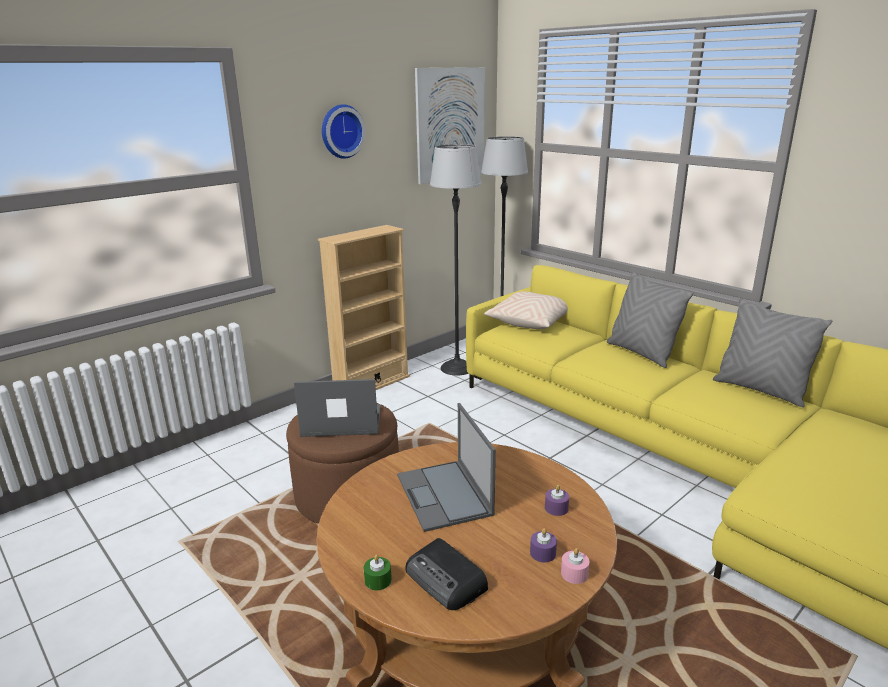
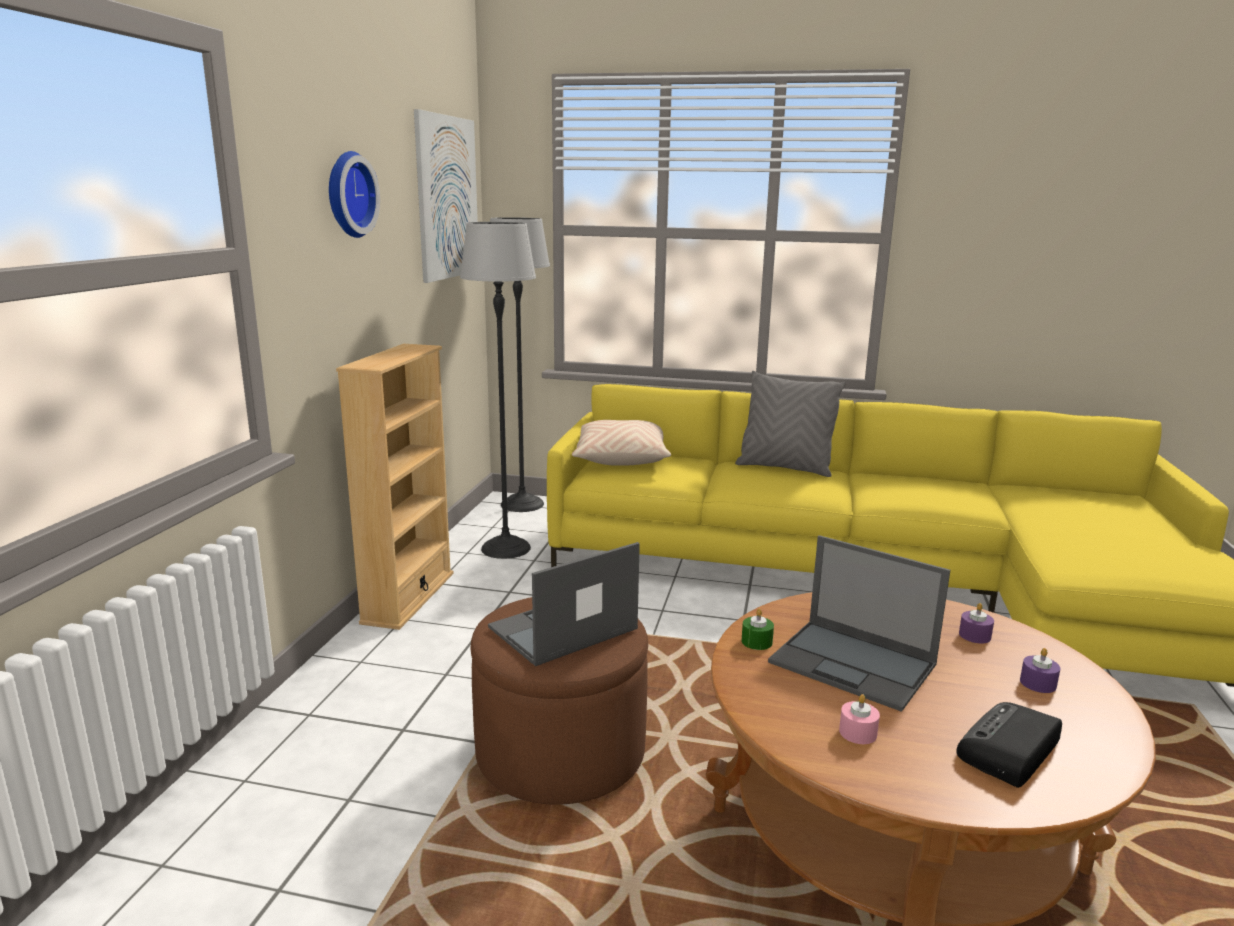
camera: 35 degrees left, 5 degrees down
green candle [364,554,392,590] -> green candle moved to [742,609,774,650]
radio [406,538,488,610] -> radio turned 120 degrees clockwise [956,702,1062,788]
pink candle [561,548,589,584] -> pink candle moved to [839,694,880,744]
grey pillow [713,298,832,407] -> none

